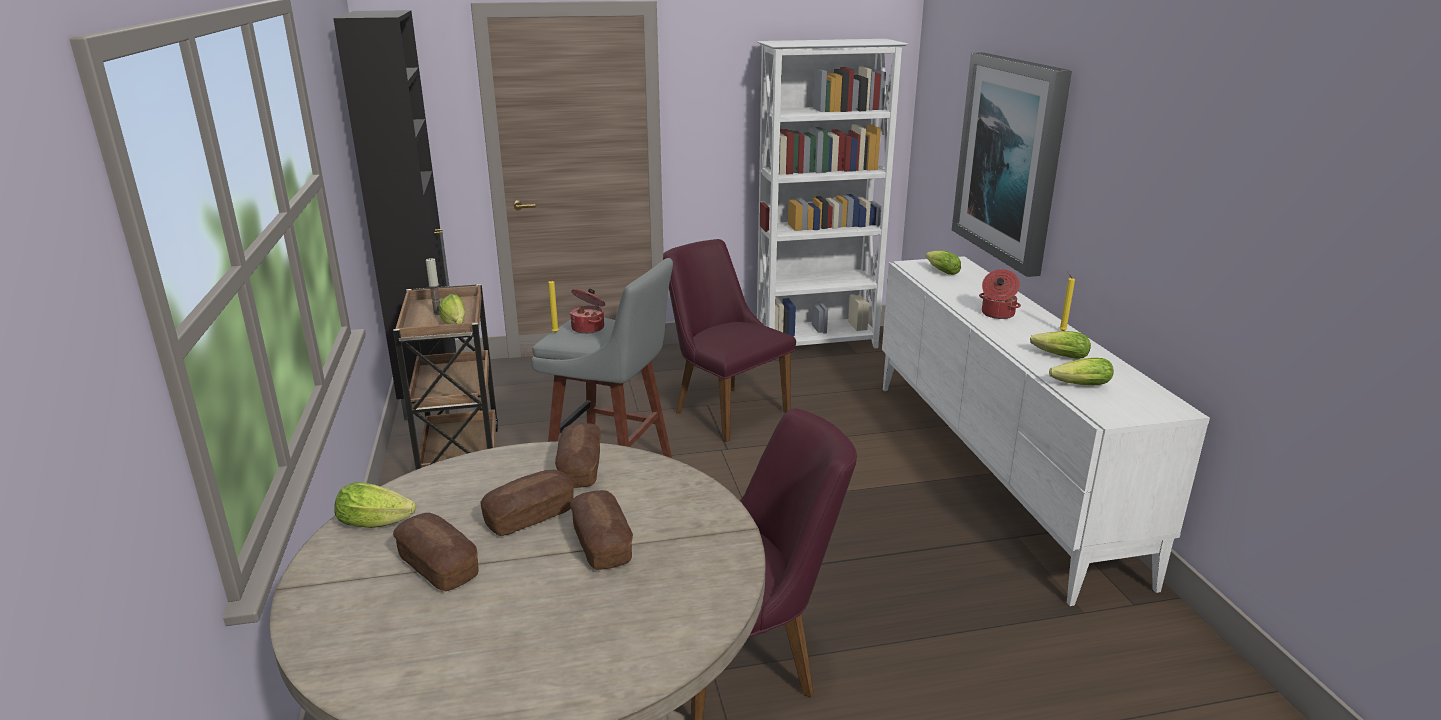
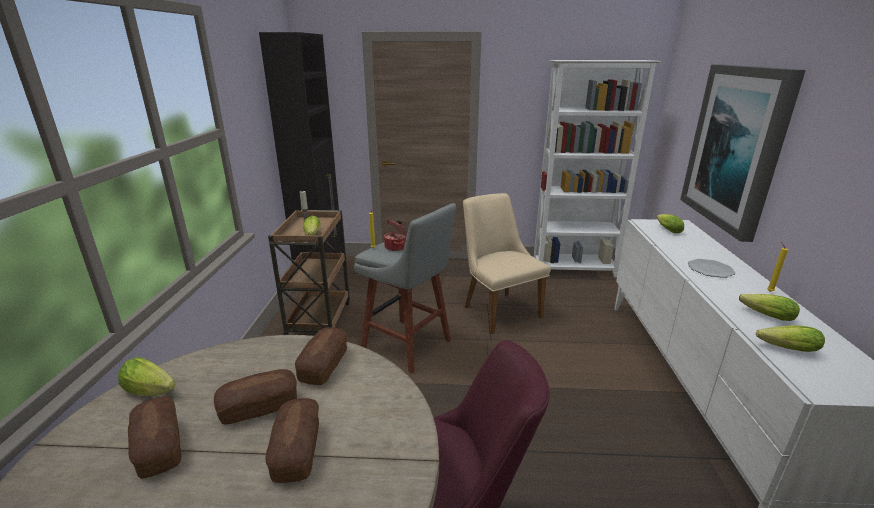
camera: 15 degrees right, 0 degrees up
purple chair [663,239,796,442] -> beige chair [463,193,551,334]
cooking pot [979,269,1021,319] -> plate [688,259,736,278]

